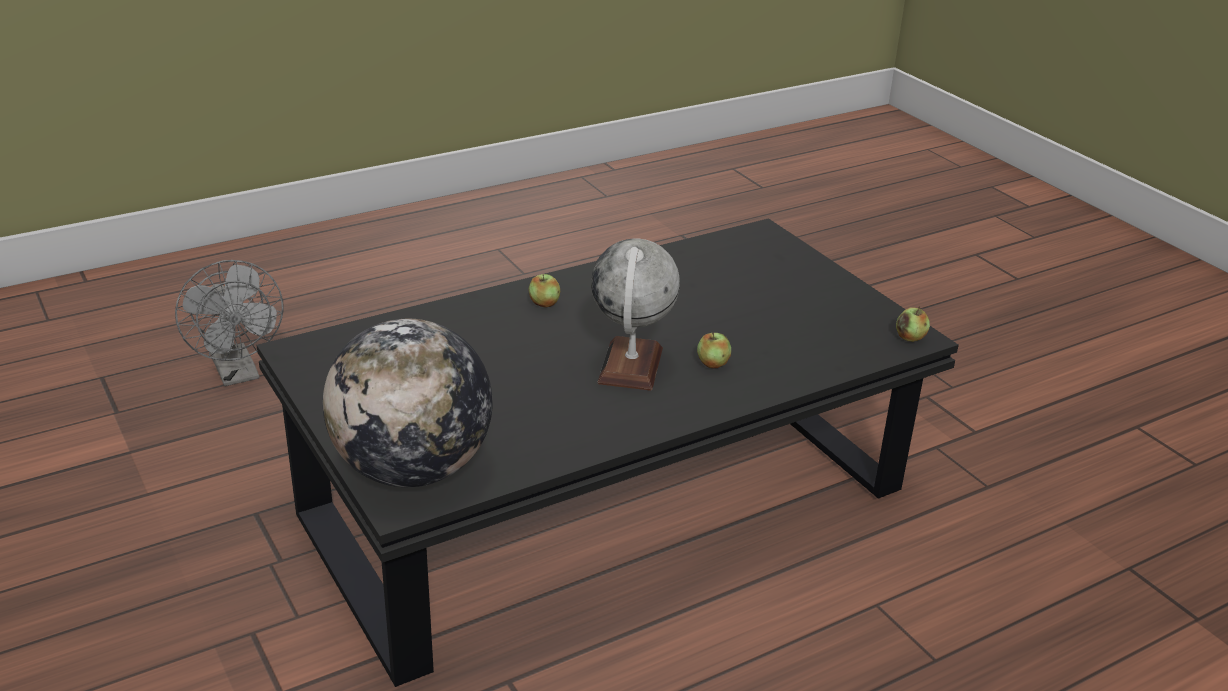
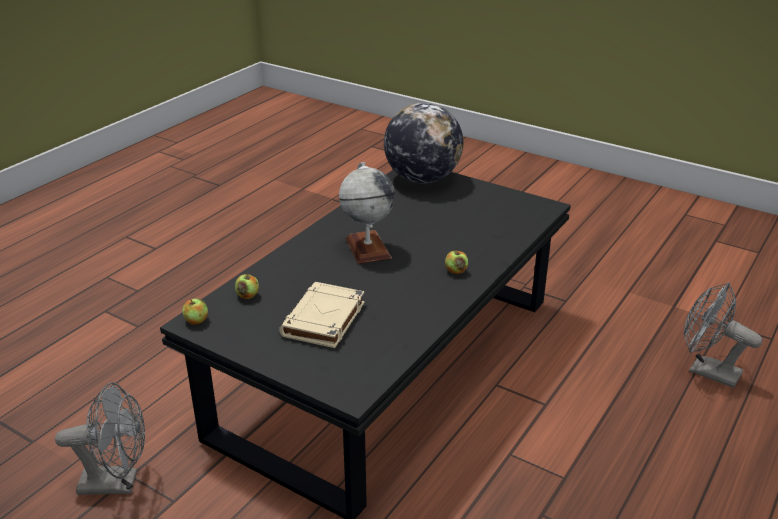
camera: 155 degrees right, 0 degrees up
apple [697,333,731,369] -> apple moved to [235,273,259,299]
none -> grey fan [55,382,145,495]
none -> beige book [279,282,364,348]

